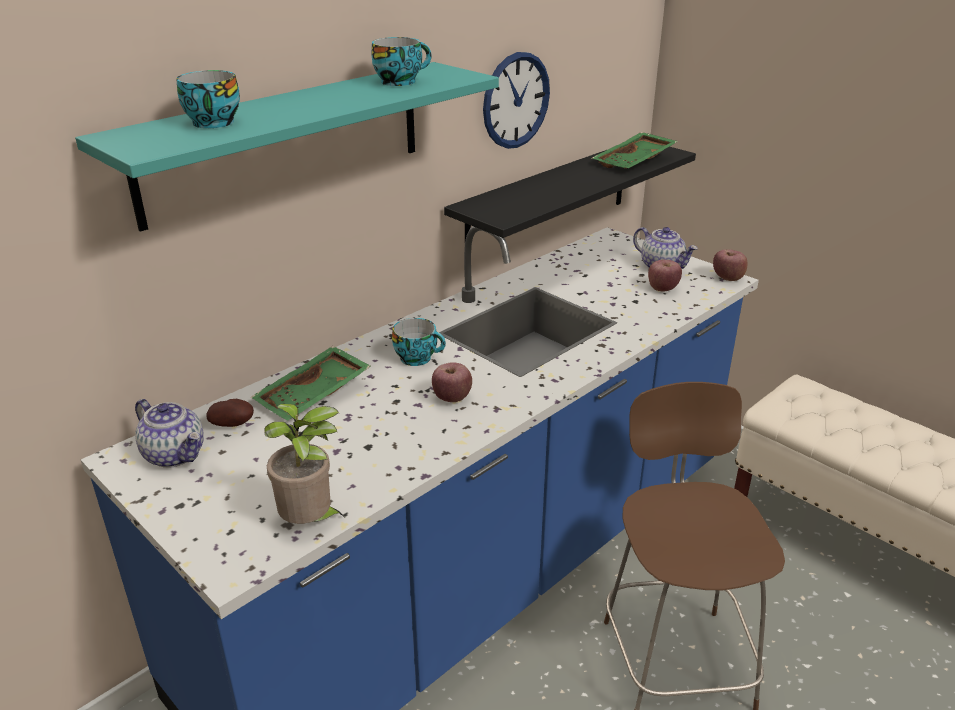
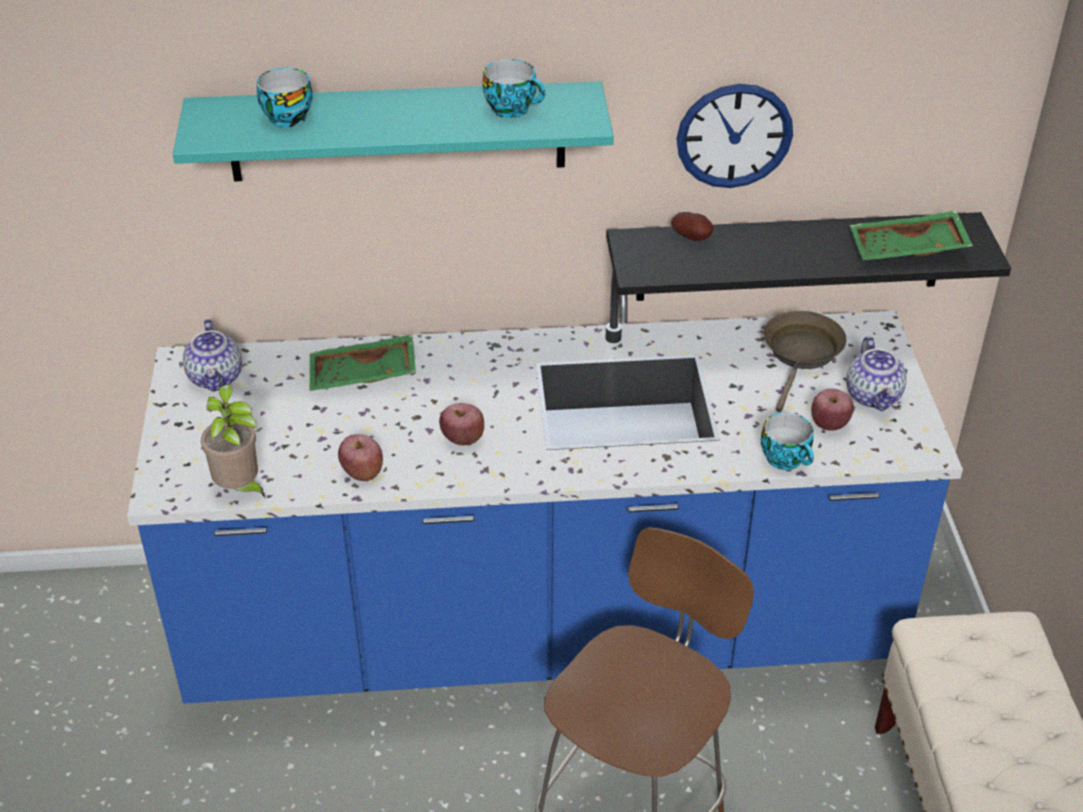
camera: 40 degrees right, 10 degrees up
potato [206,399,254,427] -> potato moved to [671,212,713,241]
cup [392,318,446,366] -> cup moved to [761,412,814,470]
apple [713,249,747,281] -> apple moved to [338,434,383,481]
none -> brown frying pan [764,311,847,412]

